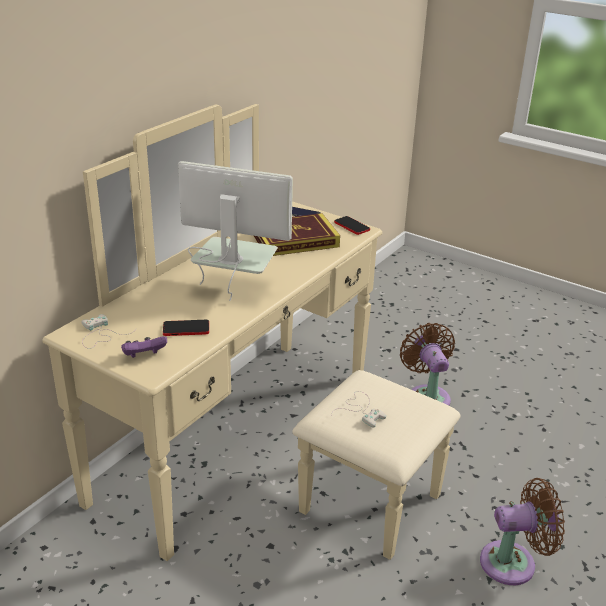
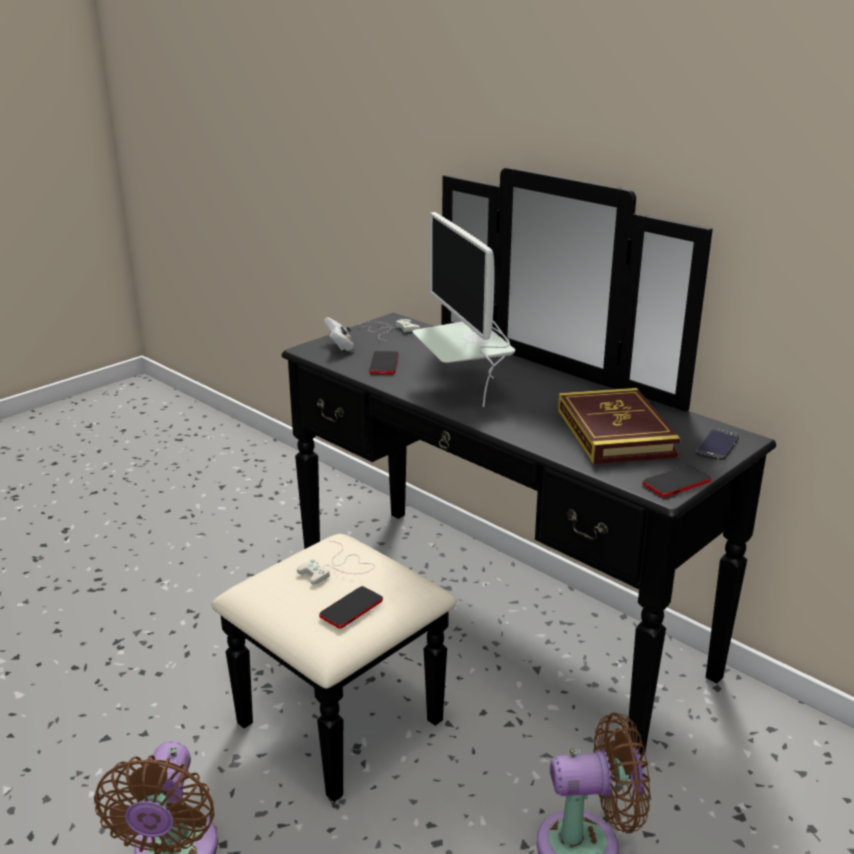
camera: 100 degrees right, 5 degrees down
beige dresser [42,104,461,561] -> black dresser [212,167,776,802]
purple game controller [121,336,167,358] -> white game controller [324,317,354,351]
monitor [178,161,293,301] -> monitor turned 135 degrees clockwise [412,212,515,407]
none -> phone [319,586,383,629]

